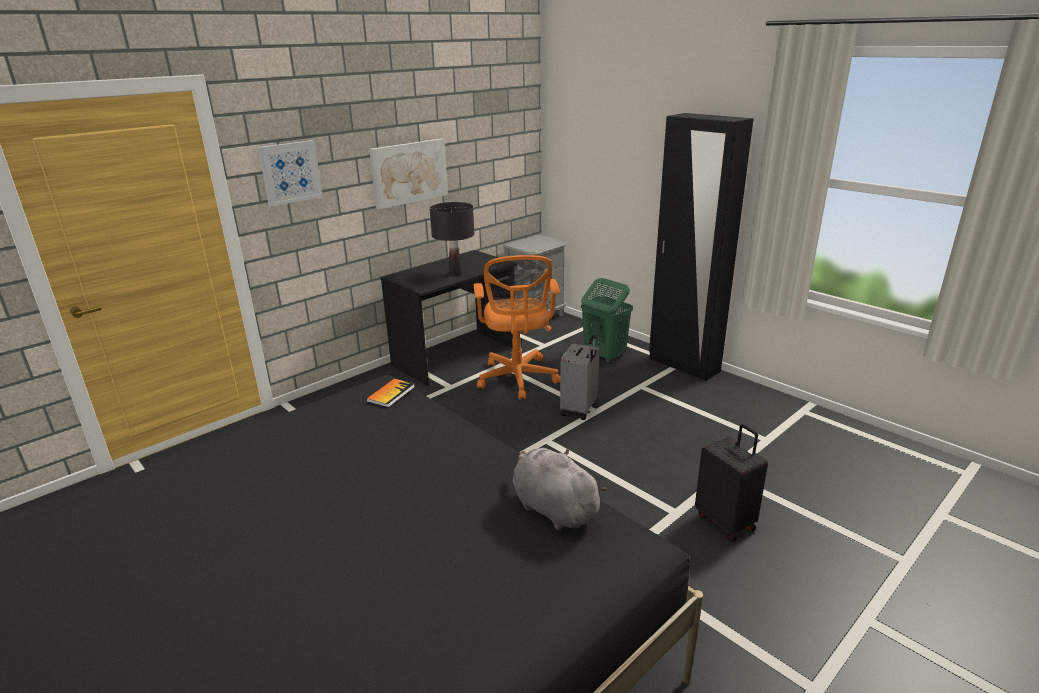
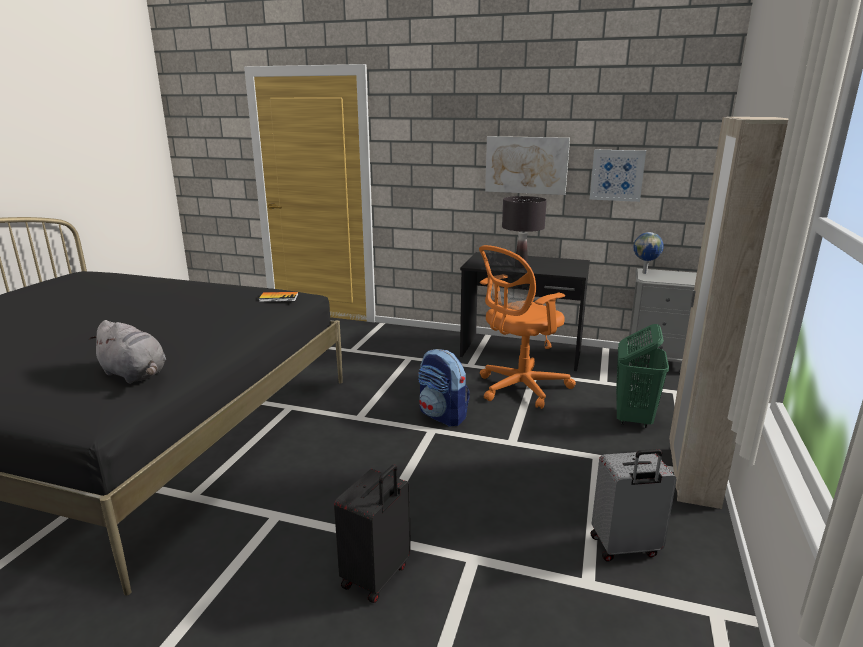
camera: 60 degrees right, 5 degrees down
picture [258,140,323,207] -> picture moved to [589,149,646,202]
grey plush toy [513,448,607,530] -> grey plush toy turned 105 degrees clockwise [89,320,166,384]
grey suitcase [560,335,599,420] -> grey suitcase moved to [591,449,677,562]
black wardrobe [649,113,754,381] -> beige wardrobe [669,117,789,509]
none -> backpack [418,349,470,427]
none -> globe [633,232,664,274]

